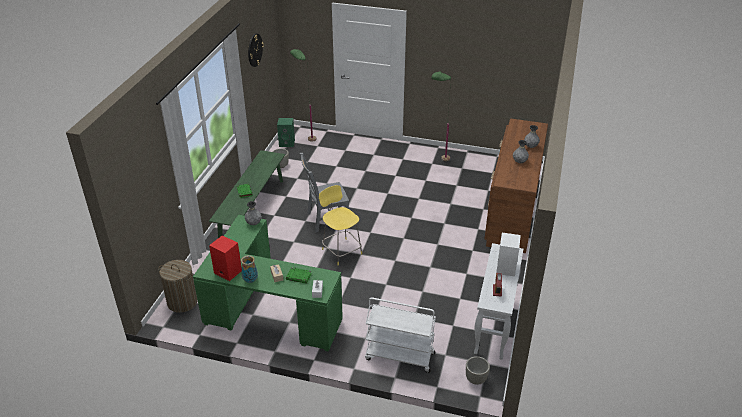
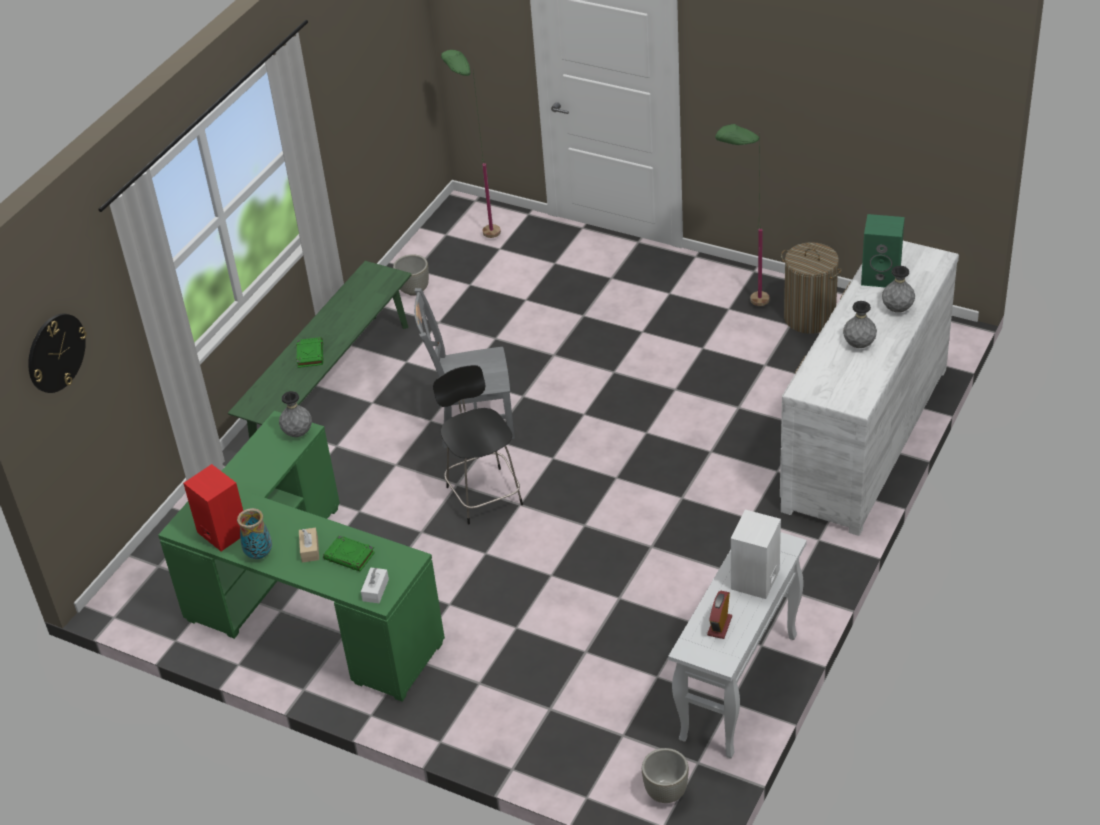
camera: 15 degrees right, 5 degrees up
laundry basket [158,260,198,313] -> laundry basket moved to [781,242,842,334]
wall clock [248,33,264,67] -> wall clock moved to [28,314,87,393]
green speaker [277,118,295,147] -> green speaker moved to [861,214,905,287]
yellow stool [319,185,362,265] -> black stool [433,365,523,524]
white cart [365,297,436,373] -> none
brown dresser [485,118,548,253] -> white dresser [780,241,959,536]

